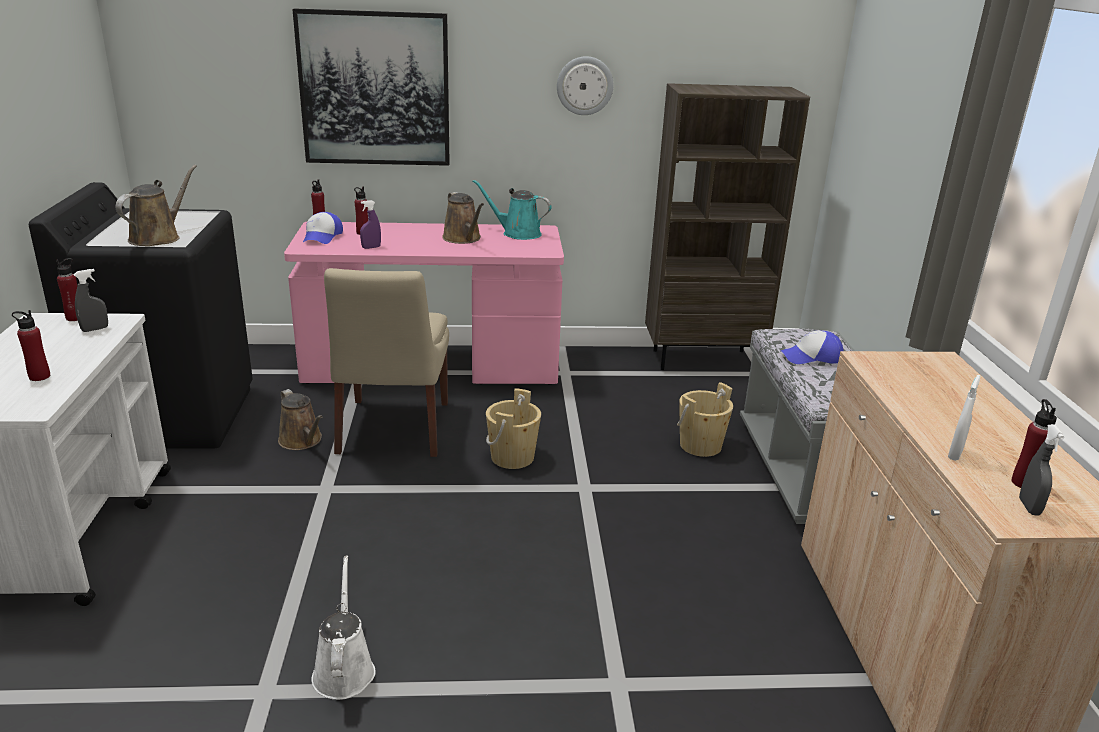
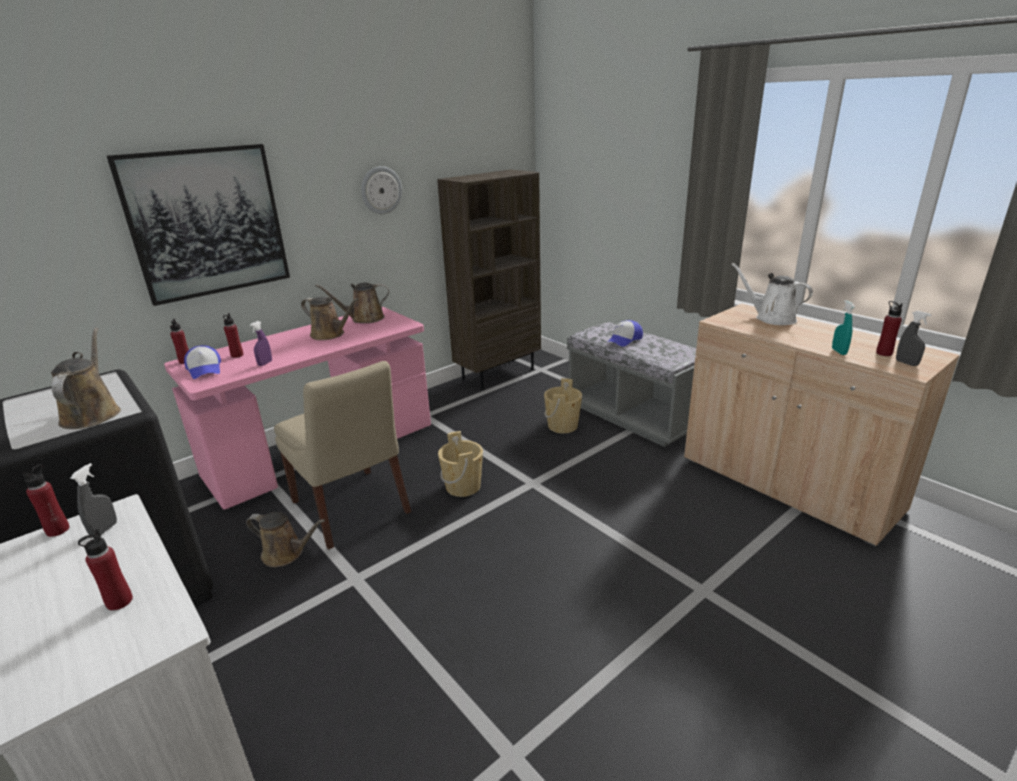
camera: 35 degrees left, 0 degrees up
white watering can [311,555,376,700] -> white watering can moved to [731,263,813,325]
turquoise watering can [473,180,552,240] -> brown watering can [315,283,389,323]
white spray bottle [948,375,980,461] -> turquoise spray bottle [832,300,855,355]

